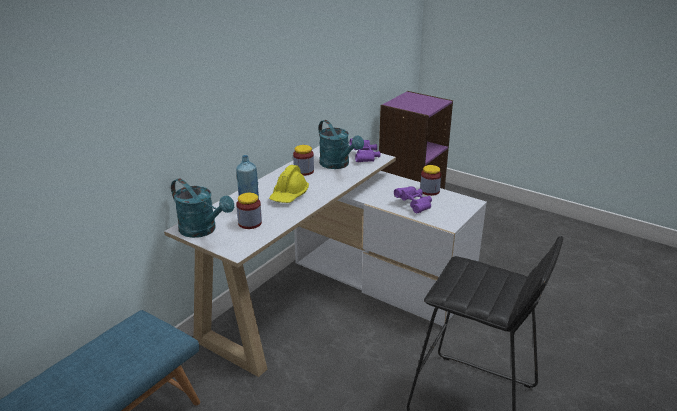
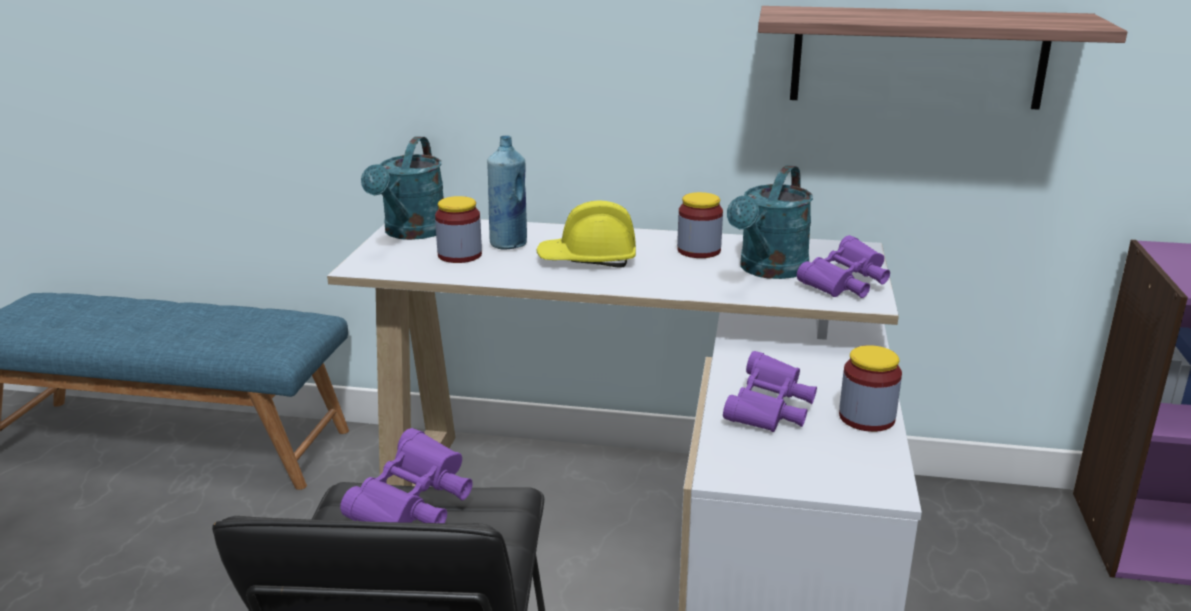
camera: 65 degrees right, 5 degrees down
none -> purple binoculars [340,428,473,523]
none -> shelf [758,6,1127,109]

